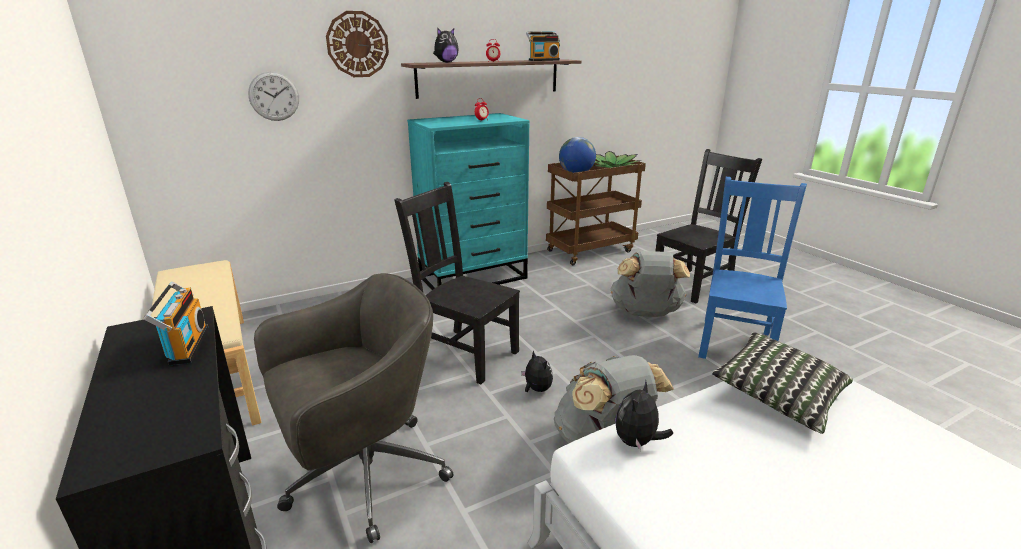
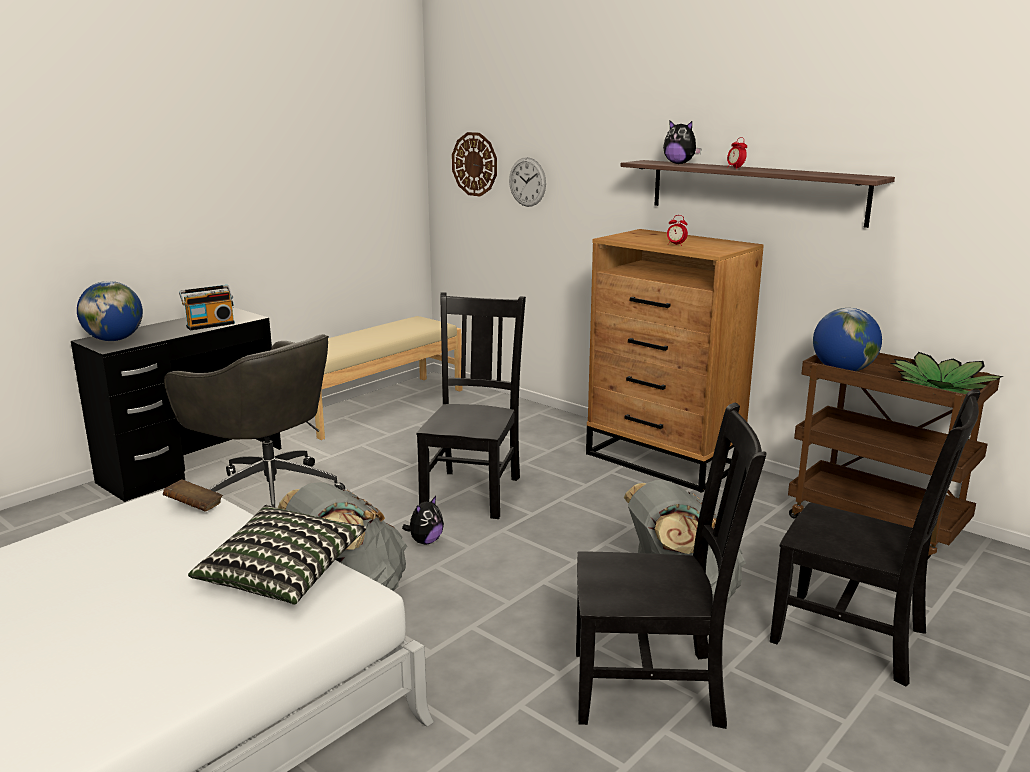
camera: 70 degrees right, 5 degrees down
wall clock [326,11,389,77] -> wall clock moved to [452,132,497,196]
turquoise dresser [407,113,529,290] -> brown dresser [586,229,764,493]
radio [526,31,560,61] -> none
plush toy [615,380,673,451] -> brown book [163,479,223,511]
blue chair [698,177,807,359] -> black chair [576,402,766,729]
none -> globe [77,281,143,341]

